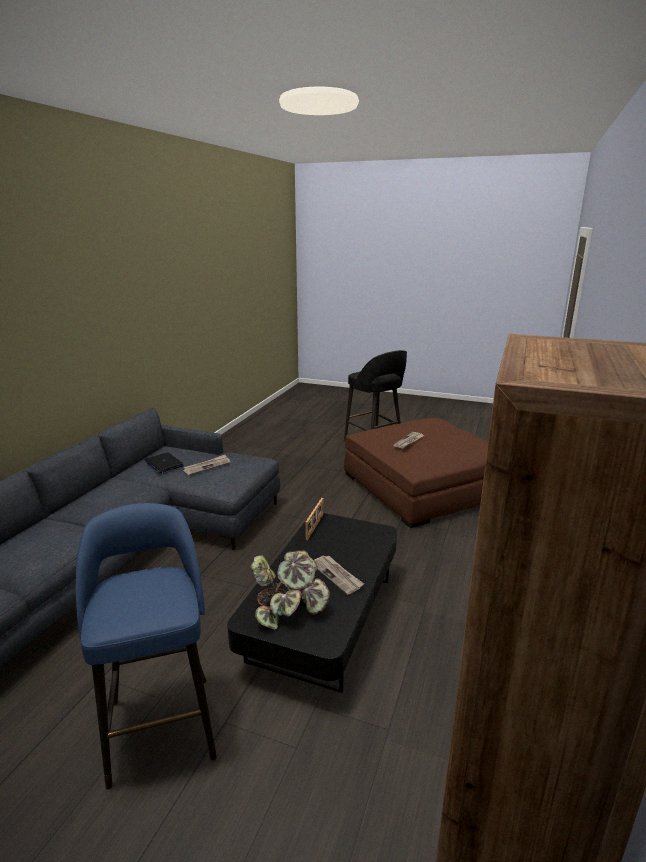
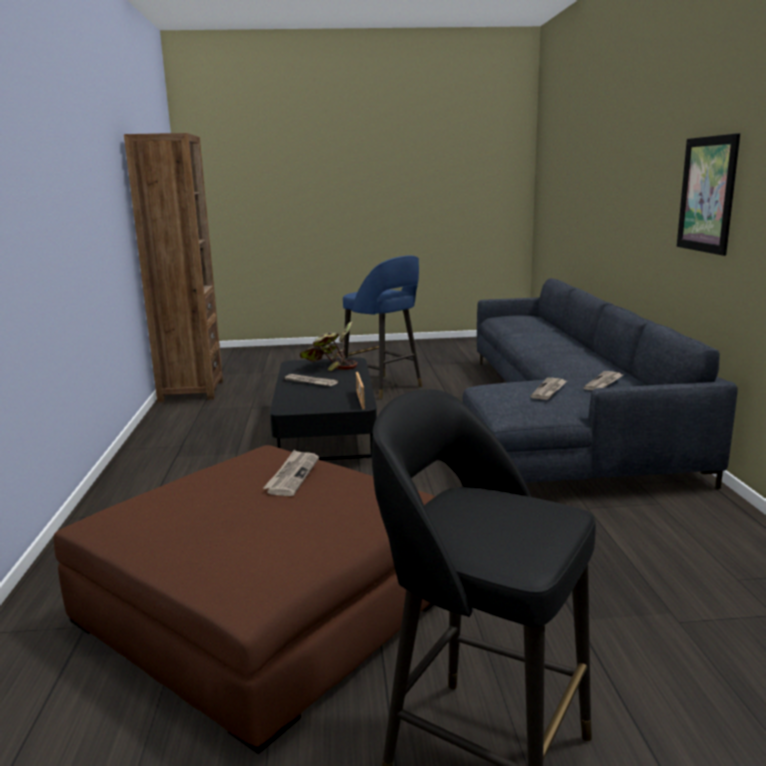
camera: 155 degrees right, 5 degrees down
laptop [145,452,184,473] -> newspaper [583,371,623,391]
none -> picture [677,133,740,256]

